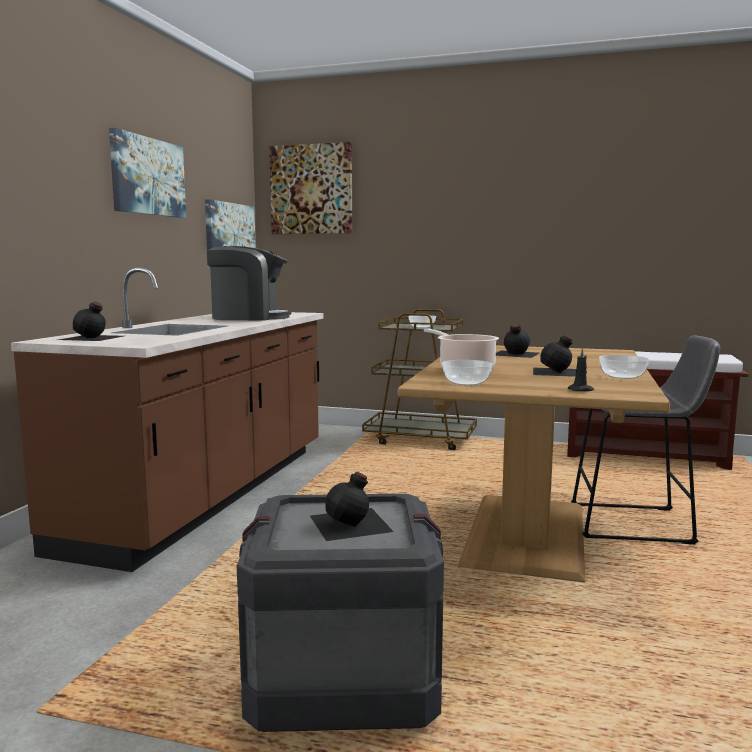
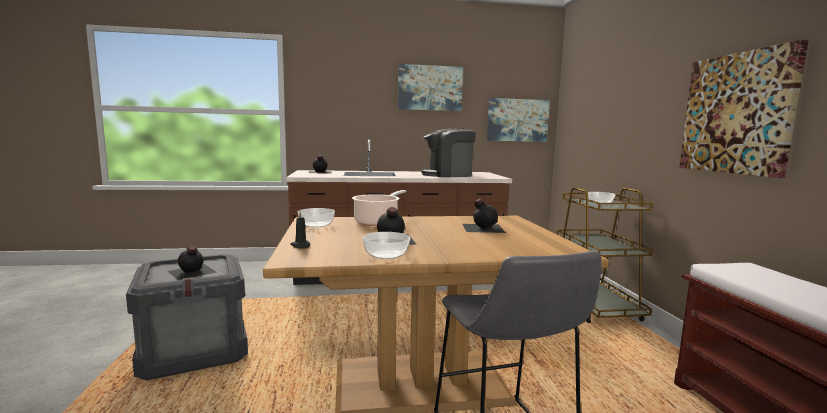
camera: 65 degrees right, 0 degrees up
coffee machine [207,246,291,321] -> coffee machine turned 105 degrees clockwise [421,128,476,177]
picture [269,142,352,234] -> picture moved to [679,40,809,178]

